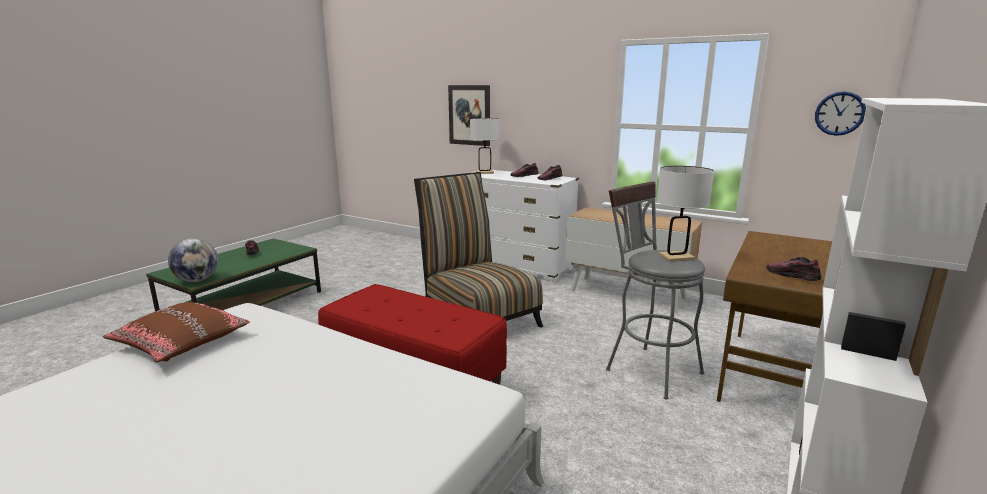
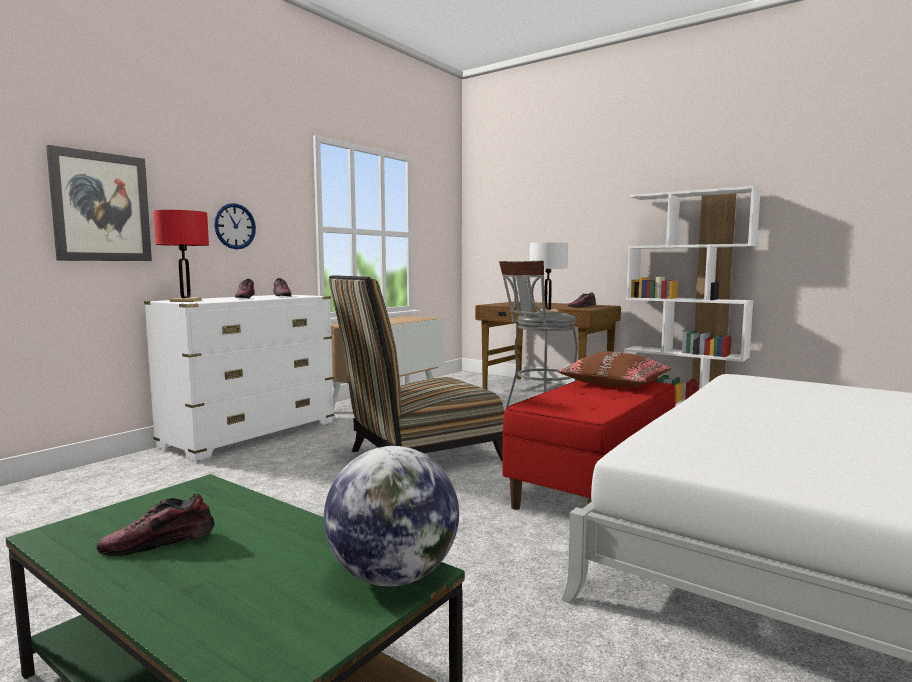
camera: 85 degrees left, 10 degrees down
brown pillow [103,302,250,362] -> brown pillow moved to [558,351,671,388]
white table lamp [470,118,499,174] -> red table lamp [153,210,209,302]
wall clock [815,91,866,136] -> wall clock moved to [214,203,256,249]

